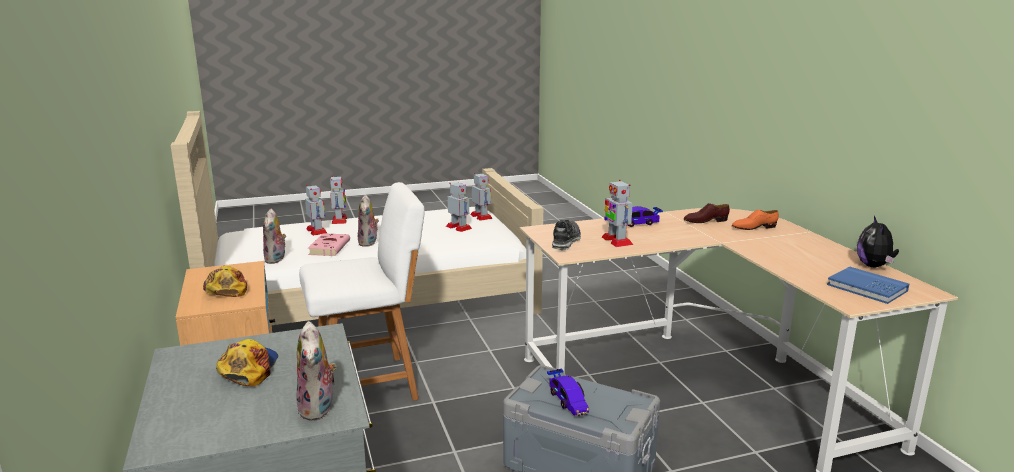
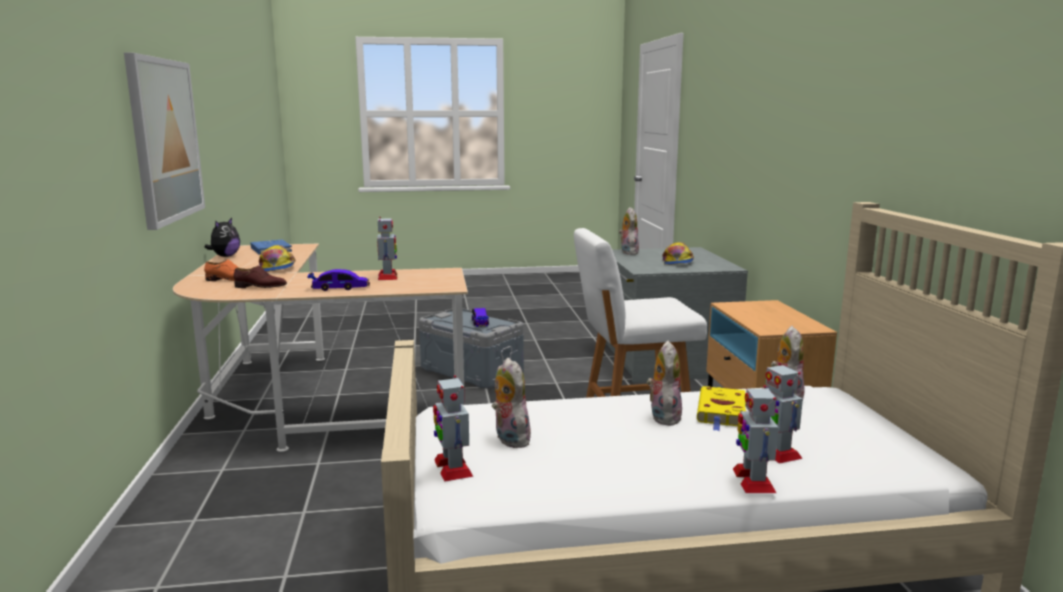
camera: 170 degrees left, 5 degrees down
cap [203,266,247,297] -> cap moved to [259,245,296,272]
pink book [308,233,350,256] -> yellow book [697,386,746,431]
toy robot [446,183,472,232] -> plush toy [492,358,531,448]
shoe [552,220,581,250] -> none
none -> picture [124,53,205,230]

